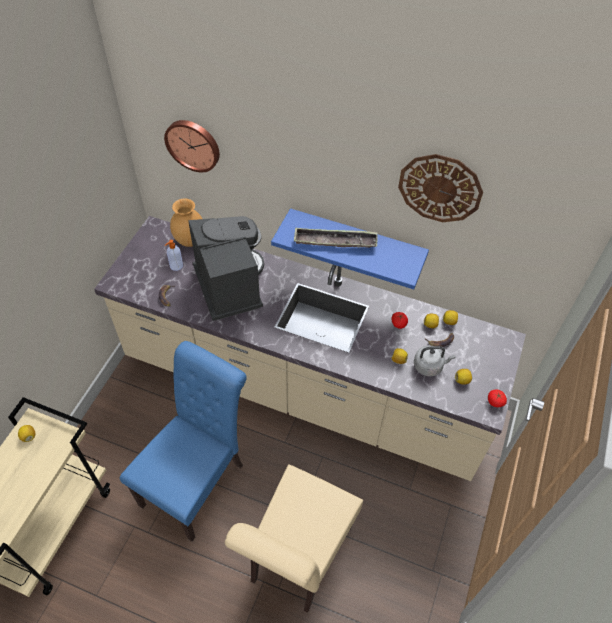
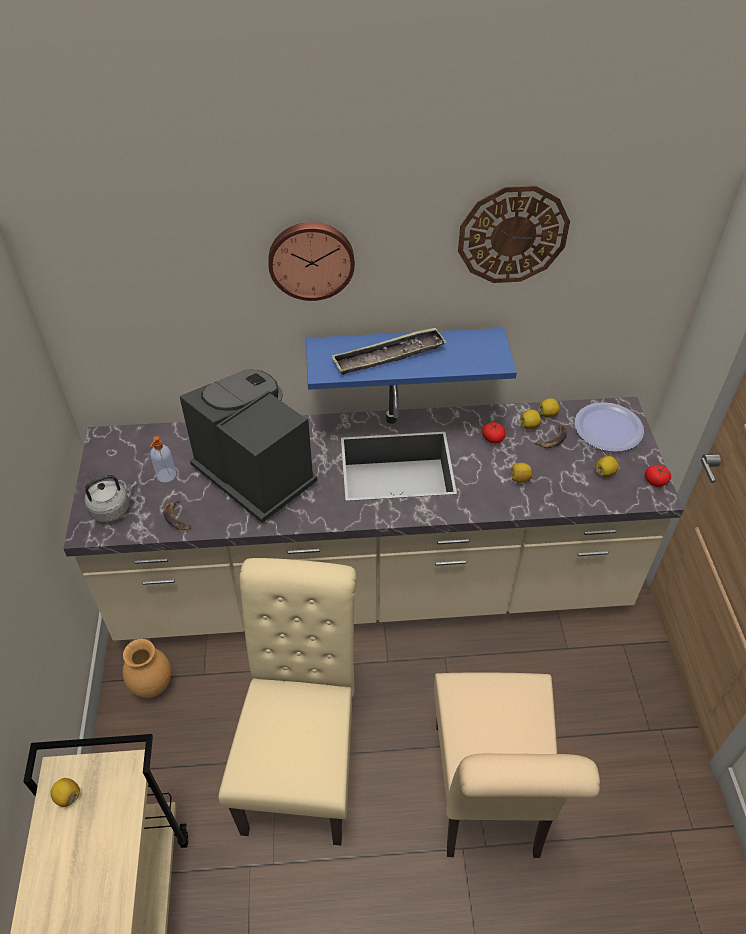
camera: 25 degrees left, 5 degrees down
blue chair [120,341,247,542] -> beige chair [218,558,357,846]
wall clock [164,120,220,172] -> wall clock moved to [268,222,355,301]
brown vase [170,199,202,247] -> brown vase moved to [123,639,171,698]
grey kettle [414,345,455,377] -> grey kettle moved to [84,475,138,522]
none -> plate [575,402,644,452]

